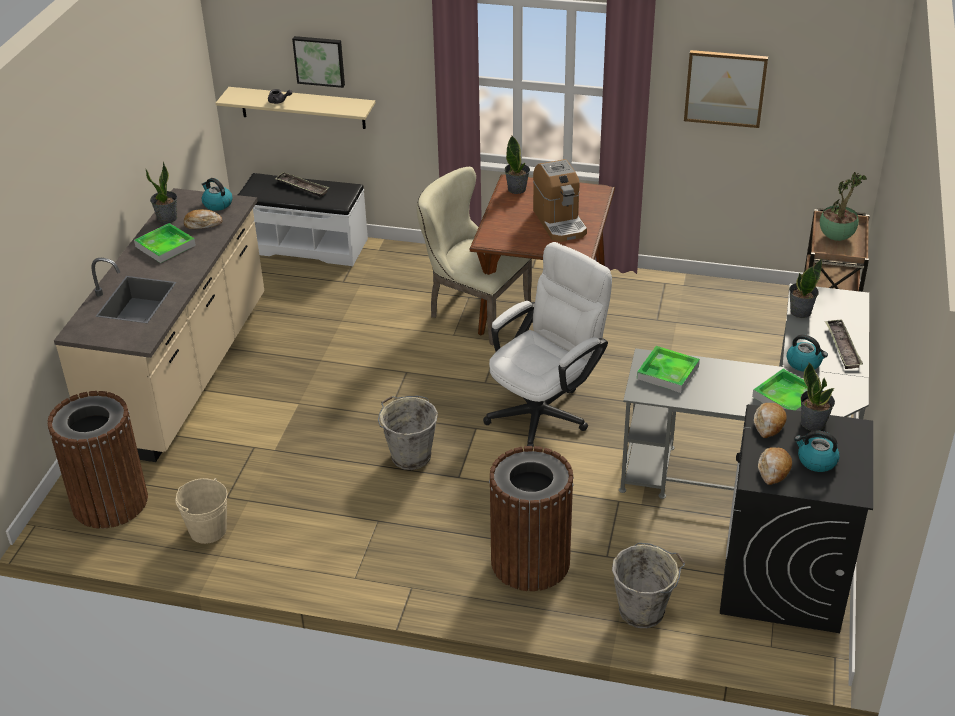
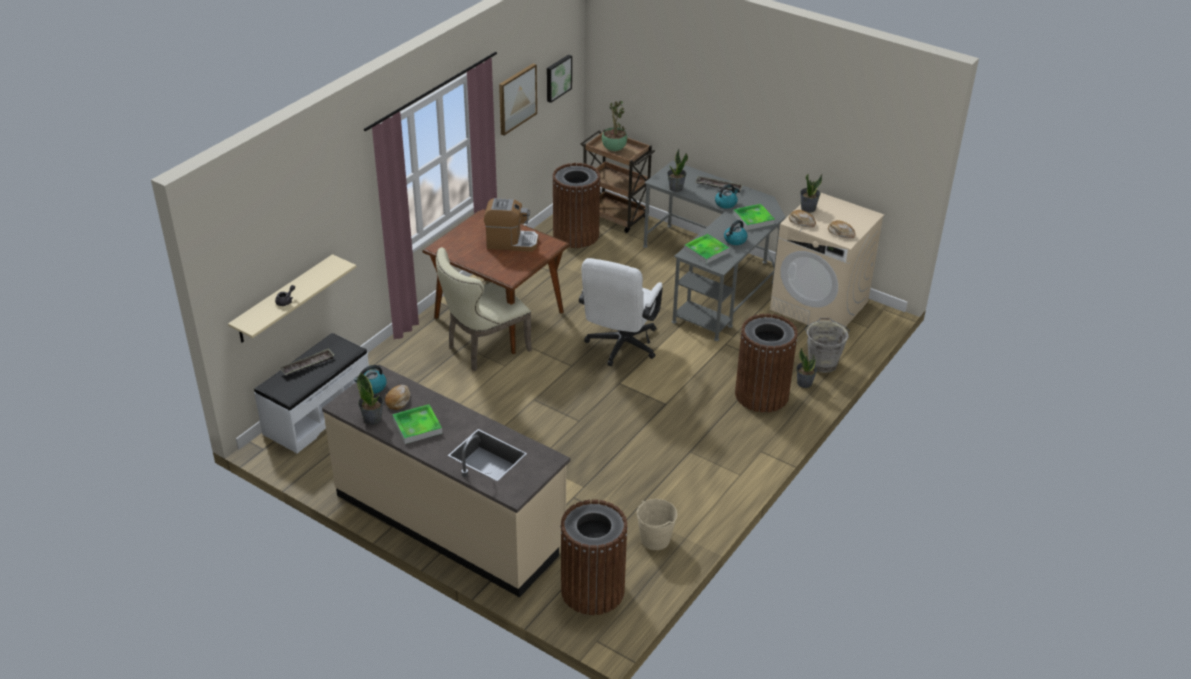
camera: 70 degrees left, 0 degrees up
picture [292,36,345,88] -> picture moved to [547,55,572,103]
grey bucket [378,396,438,470] -> none
white office chair [483,242,612,447] -> white office chair turned 135 degrees counterclockwise [579,258,663,366]
potted plant [504,136,530,194] -> potted plant moved to [796,348,817,388]
black washing machine [720,404,873,633] -> beige washing machine [770,192,884,328]
kettle [794,431,840,472] -> kettle moved to [724,220,748,245]
none -> brown trash can [552,163,600,248]

